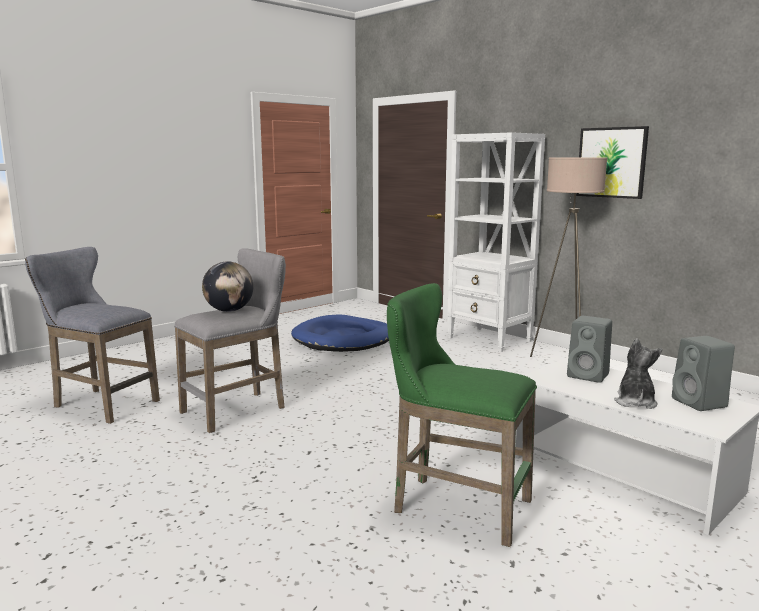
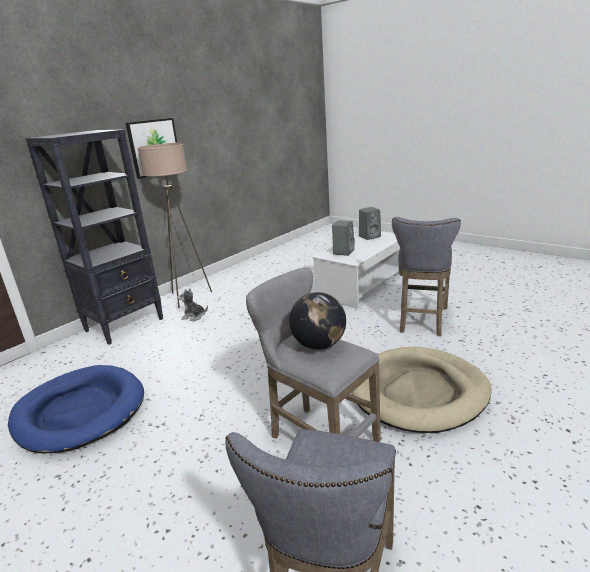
camera: 95 degrees left, 10 degrees up
green stool [387,283,537,547] -> grey stool [392,217,461,336]
white bookcase [447,132,545,352] -> black bookcase [26,129,163,345]
plush toy [614,338,662,409] -> plush toy moved to [177,289,208,321]
none -> beige dog bed [351,347,491,433]

